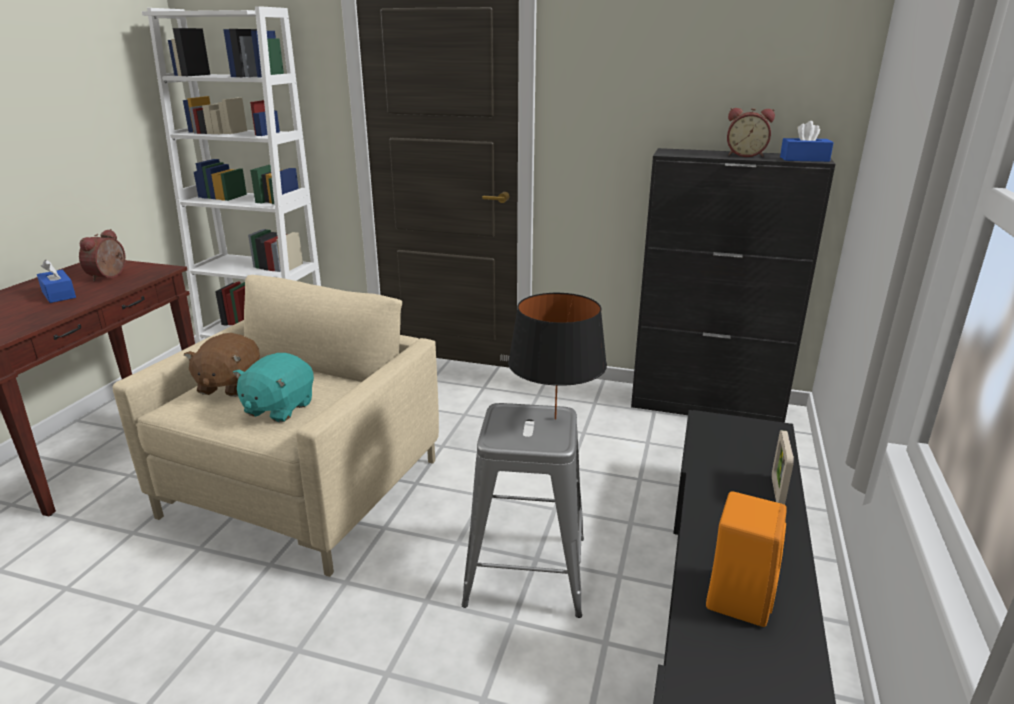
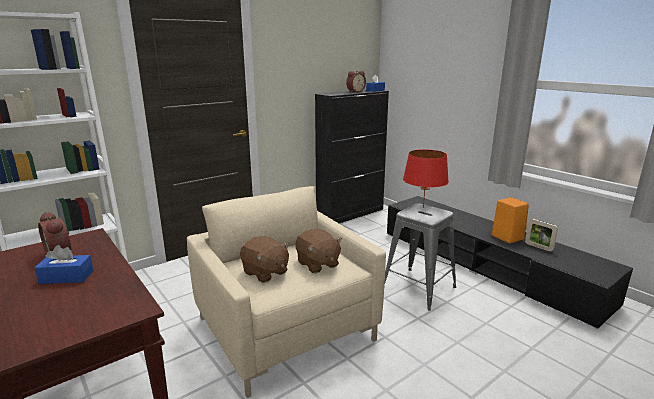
camera: 55 degrees left, 5 degrees down
turquoise plush toy [233,353,314,422] -> brown plush toy [295,229,342,273]
black table lamp [508,293,607,419] -> red table lamp [403,149,449,208]
picture frame [772,430,794,505] -> picture frame moved to [525,219,558,252]

